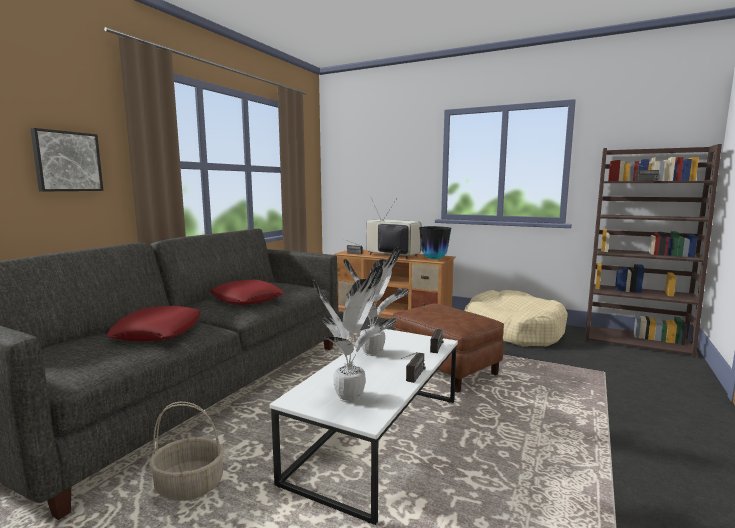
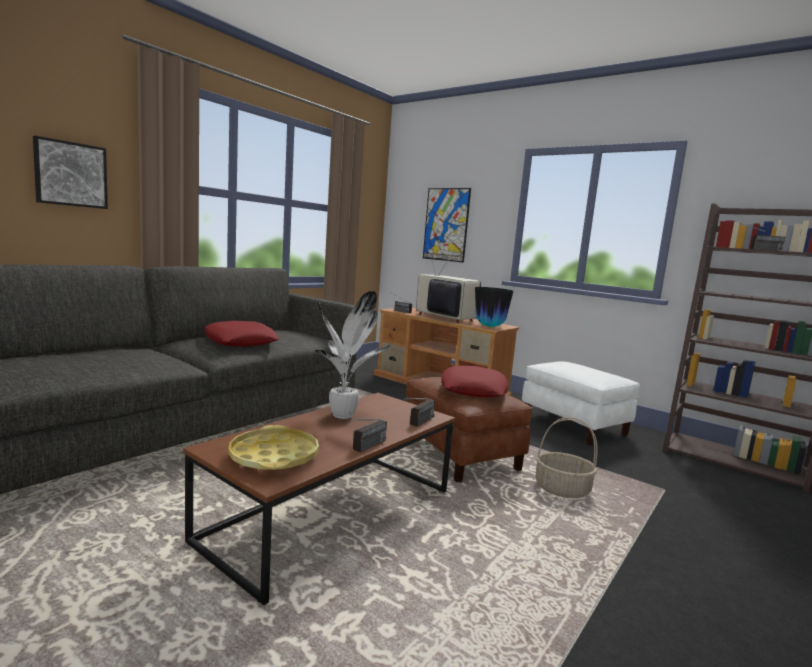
camera: 10 degrees right, 0 degrees up
red pillow [106,306,201,341] -> red pillow moved to [441,366,508,397]
basket [149,402,224,501] -> basket moved to [536,417,598,498]
white coffee table [270,329,458,525] -> brown coffee table [183,393,455,605]
potted plant [312,266,397,403] -> yellow tray [228,425,319,470]
beige dog bed [464,290,568,347] -> white ottoman [522,361,640,445]
none -> picture [423,188,471,263]

